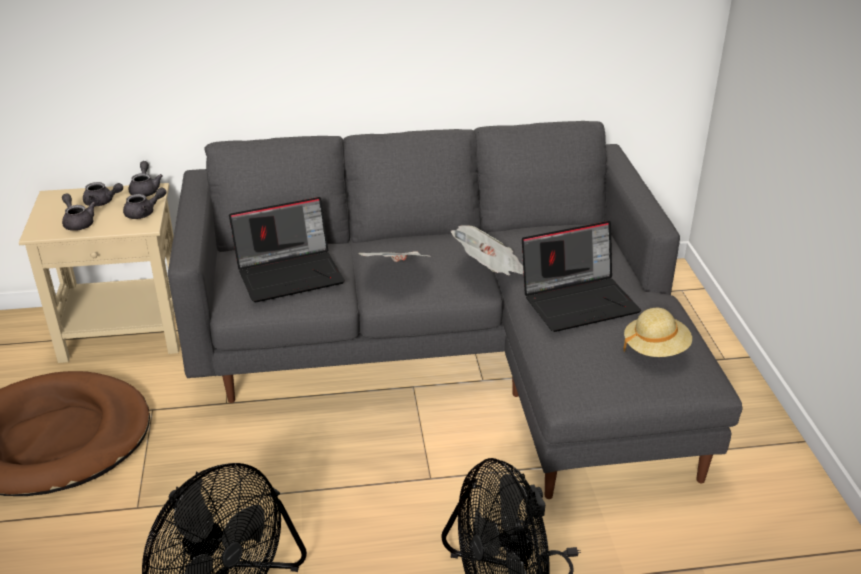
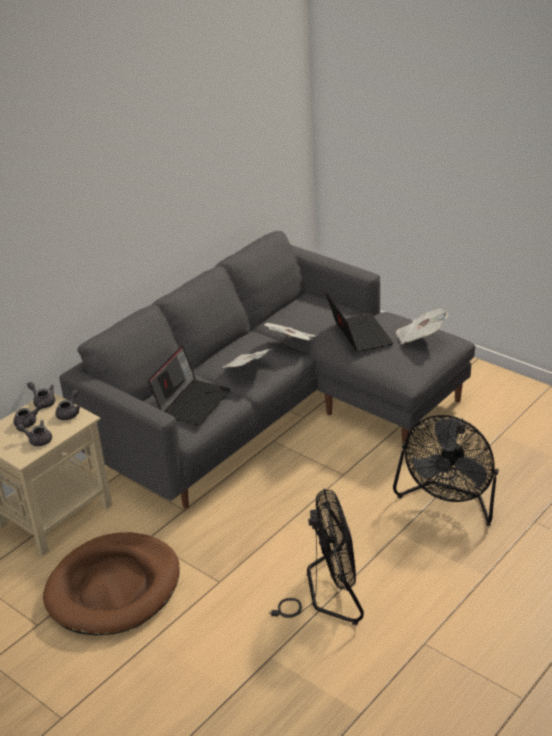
camera: 40 degrees left, 0 degrees up
laptop [522,221,641,332] -> laptop turned 45 degrees counterclockwise [325,292,393,352]
beige hat [623,308,692,357] -> newspaper [396,308,448,344]

